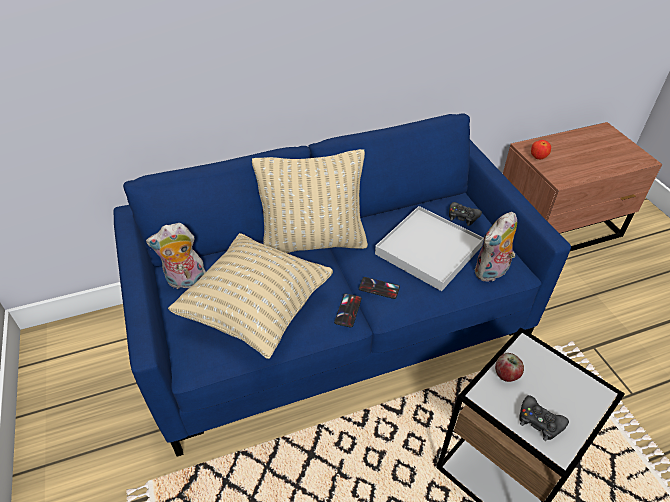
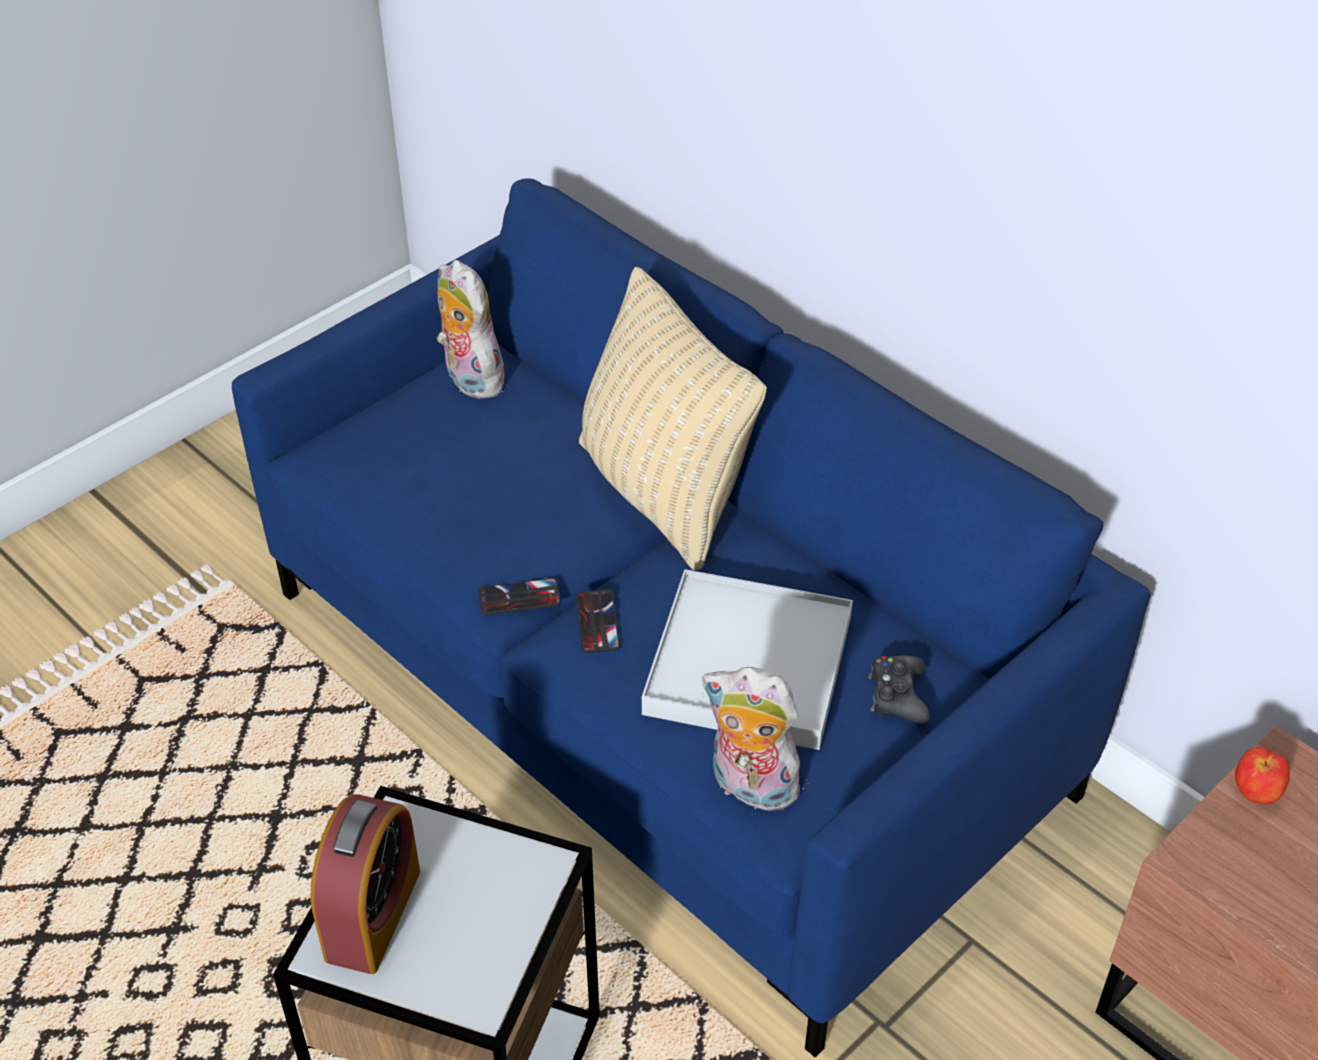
camera: 65 degrees right, 0 degrees up
beige pillow [168,233,333,359] -> none
apple [495,353,524,382] -> none
black game controller [519,395,569,441] -> alarm clock [310,795,420,974]

